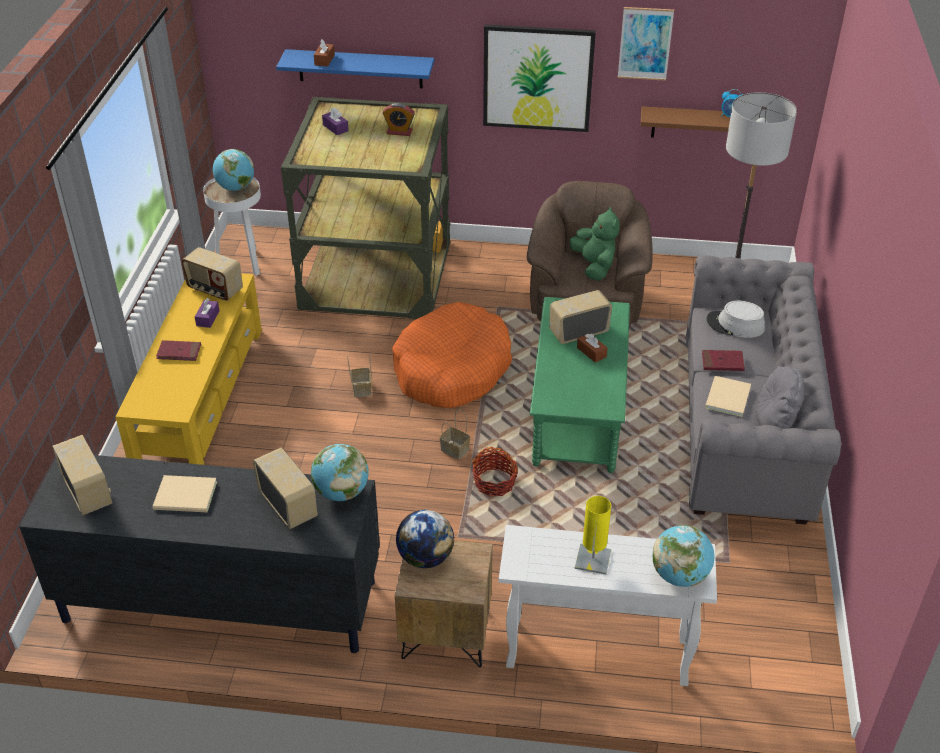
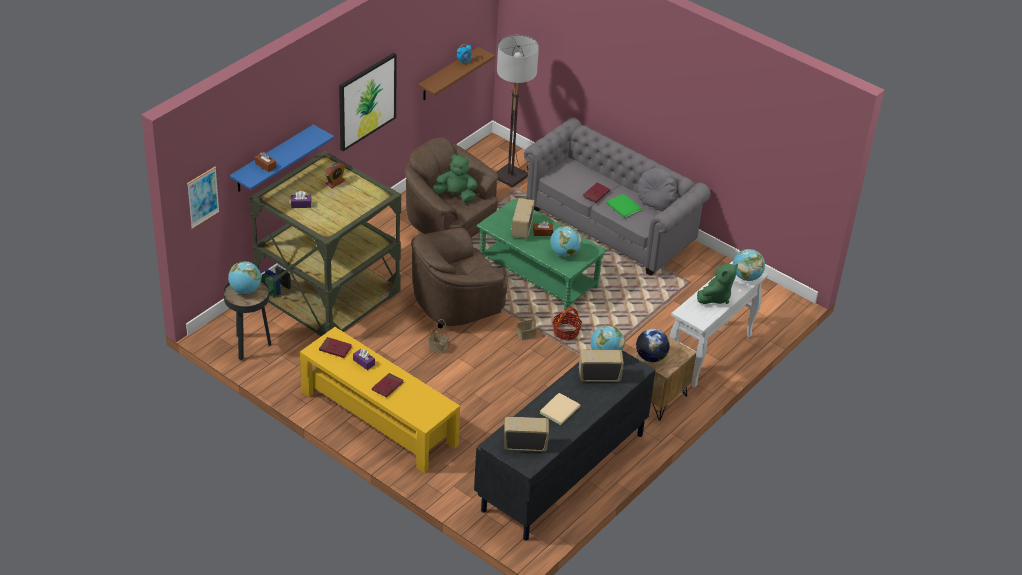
camera: 60 degrees left, 0 degrees up
radio [182,247,243,301] -> red book [319,337,352,358]
white side table [203,177,261,276] -> black side table [224,280,272,360]
orange dog bed [392,302,512,408] -> brown armchair [411,228,507,328]
yellow table lamp [575,496,612,575] -> green plush toy [697,263,738,304]
picture [618,7,674,81] -> picture moved to [187,167,220,229]
beige book [705,376,751,417] -> green book [606,194,642,218]
grey hat [706,301,765,338] -> none
none -> globe [550,226,581,257]

